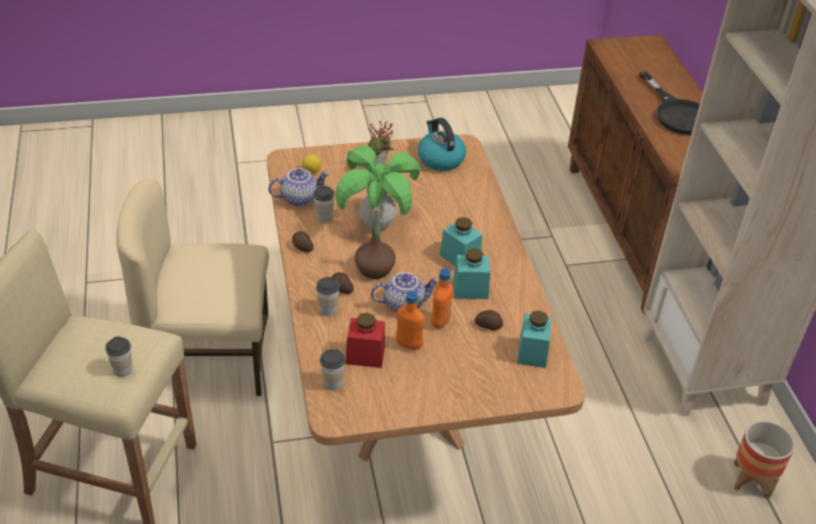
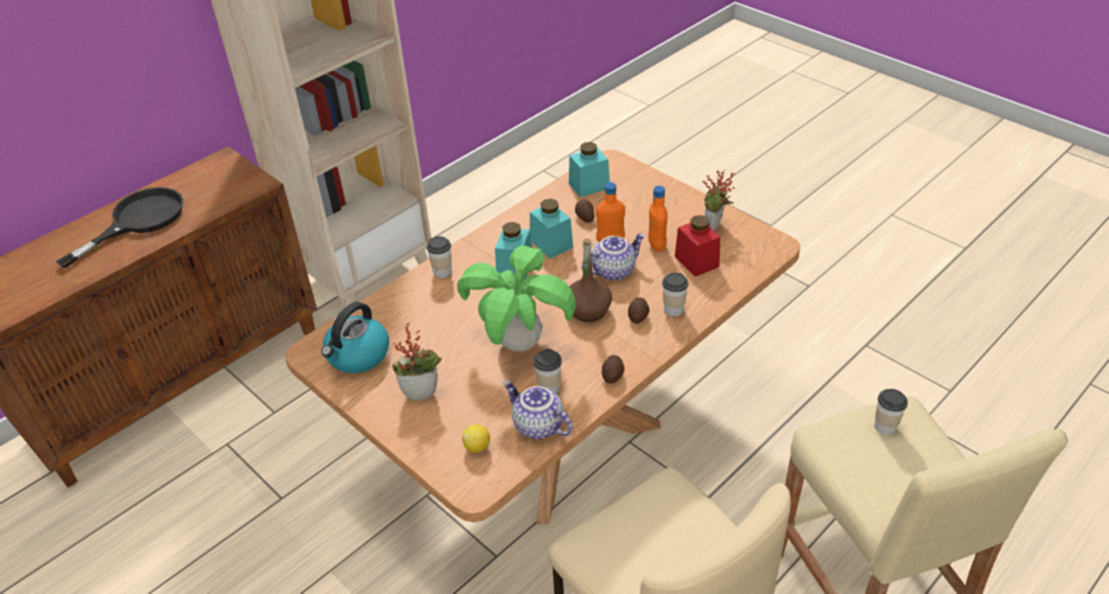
camera: 120 degrees left, 0 degrees up
cup [320,349,345,390] -> cup moved to [427,236,452,278]
teapot [371,272,439,312] -> teapot turned 105 degrees clockwise [582,233,645,281]
planter [733,421,795,498] -> none
none -> potted plant [702,170,735,231]

